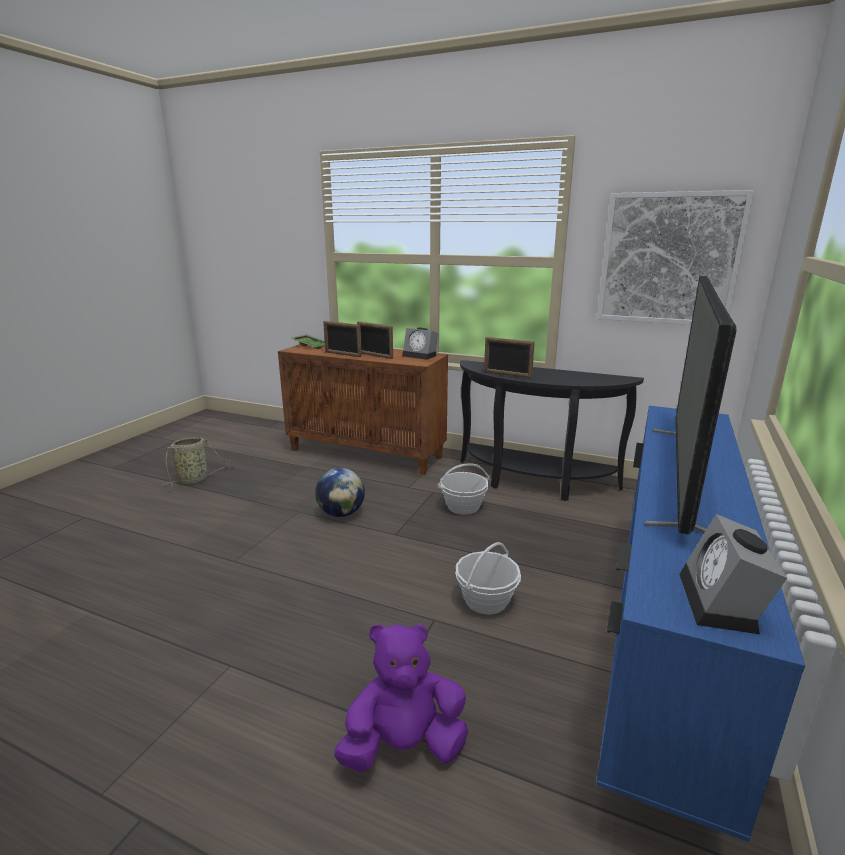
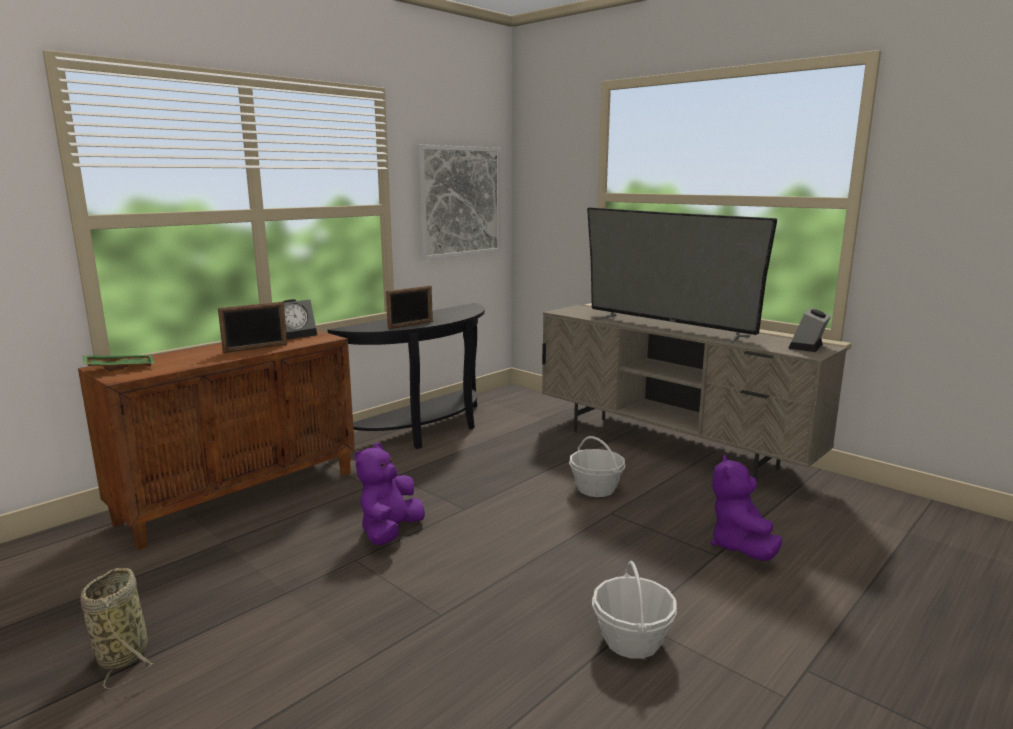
camera: 70 degrees left, 5 degrees down
globe [315,468,365,517] -> purple plush toy [355,443,425,545]
picture frame [323,321,362,357] -> none
basket [438,463,490,515] -> basket moved to [592,561,677,659]
blue tv stand [596,406,805,842] -> beige tv stand [542,305,847,481]
alarm clock [679,514,787,634] -> alarm clock turned 90 degrees clockwise [788,308,831,352]

